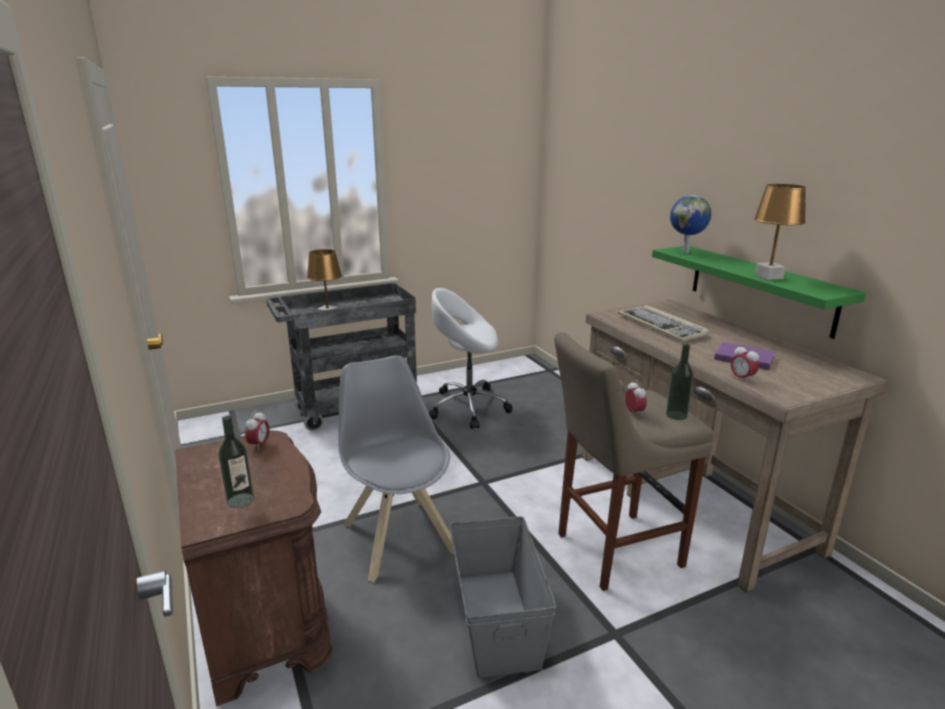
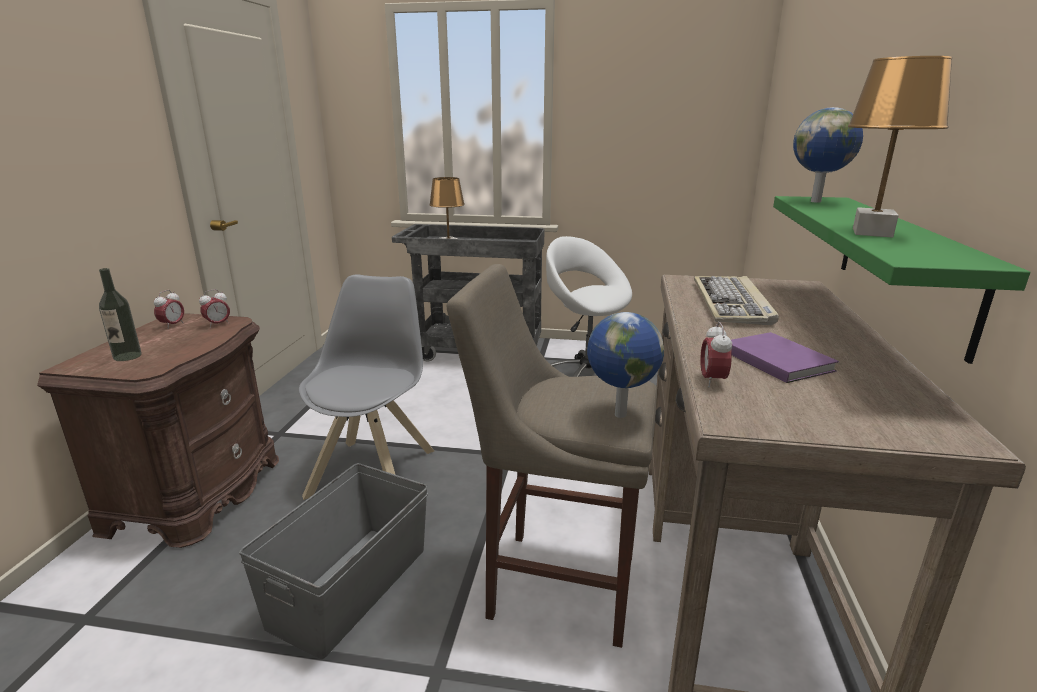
camera: 35 degrees right, 0 degrees up
alarm clock [625,380,647,415] -> alarm clock moved to [154,290,184,329]
bottle [666,344,694,420] -> globe [587,312,664,418]

